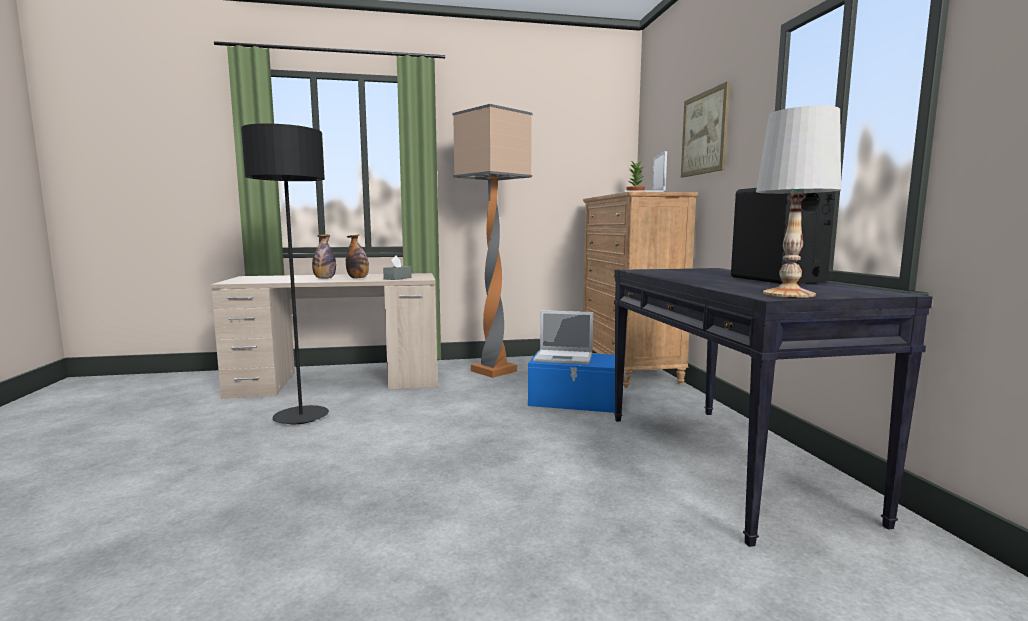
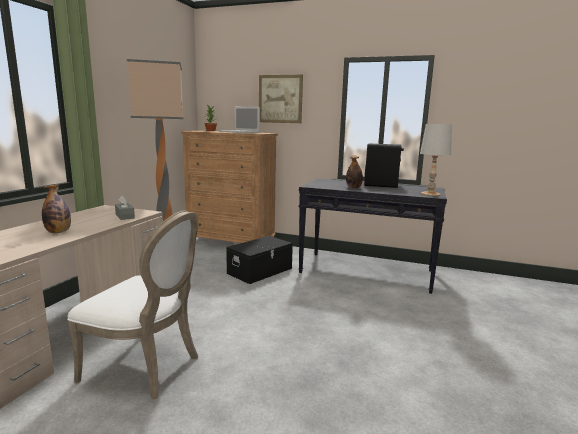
camera: 60 degrees left, 5 degrees up
black floor lamp [241,123,329,424] -> white chair [67,211,198,399]
bottle [346,234,369,279] -> bottle moved to [346,156,363,189]
blue storage box [528,351,626,413] -> black storage box [226,236,293,284]
laptop [533,310,593,364] -> none

